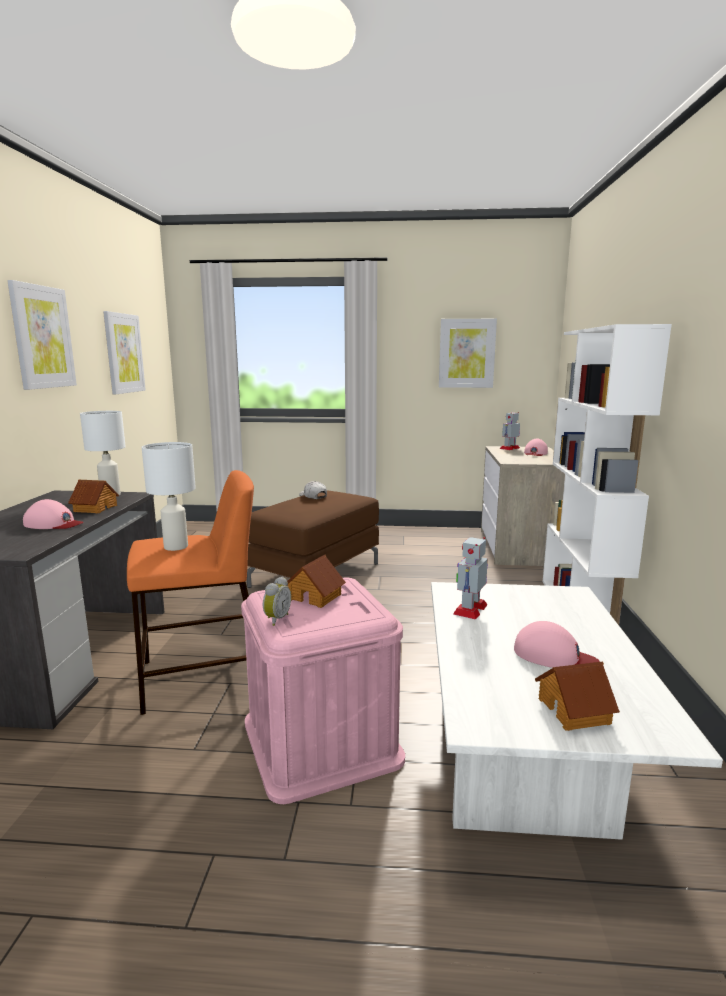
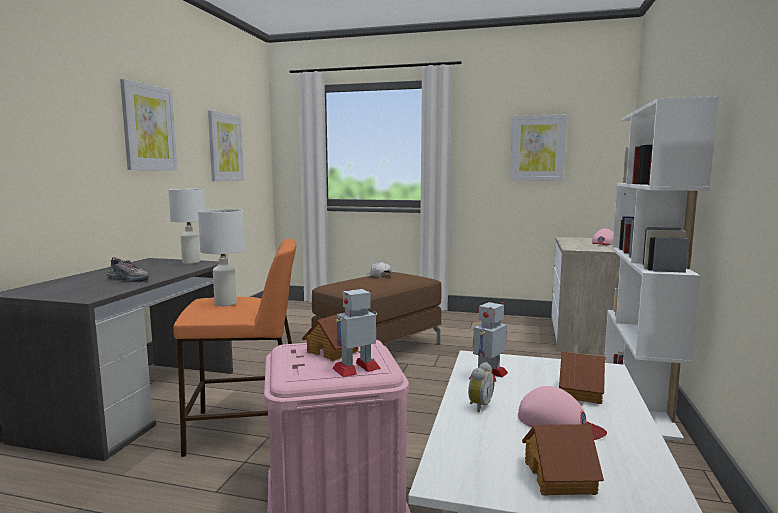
camera: 10 degrees right, 5 degrees down
pink cap [23,499,83,529] -> shoe [107,257,149,282]
toy house [68,480,119,513] -> toy house moved to [559,352,606,404]
alarm clock [263,576,291,626] -> alarm clock moved to [468,362,494,412]
toy robot [500,412,520,450] -> toy robot moved to [332,289,381,377]

